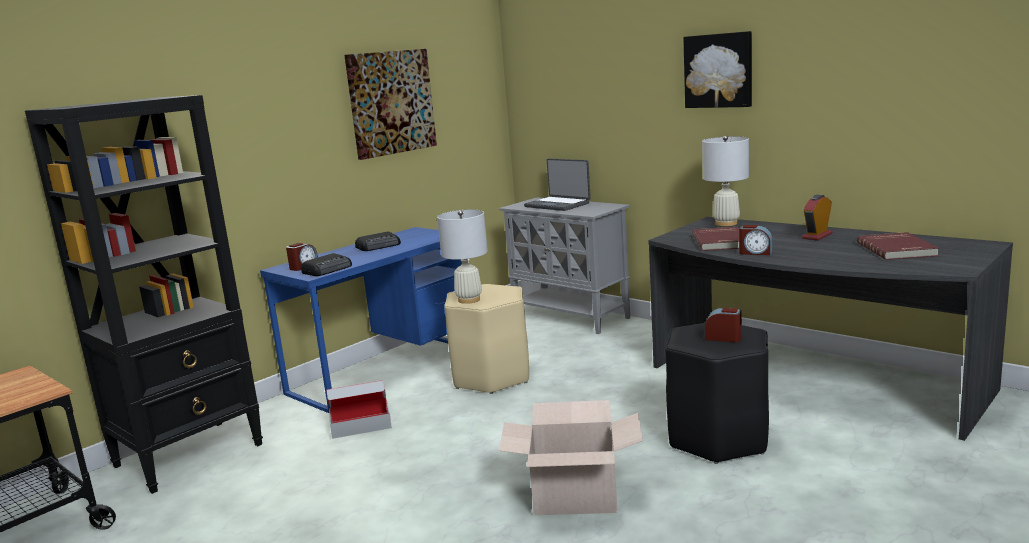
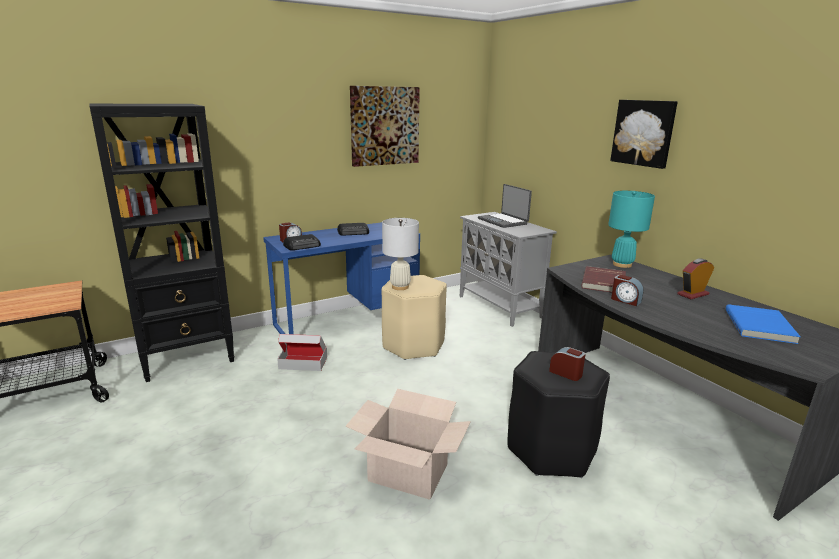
camera: 15 degrees right, 5 degrees up
white table lamp [702,136,749,226] -> turquoise table lamp [608,191,655,268]
red book [857,232,939,260] -> blue book [726,304,801,344]

